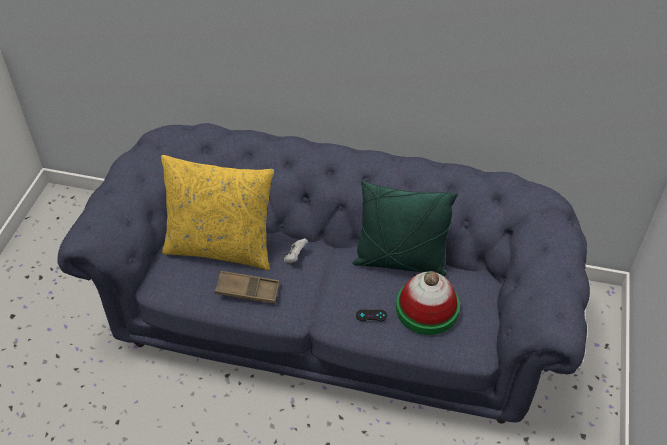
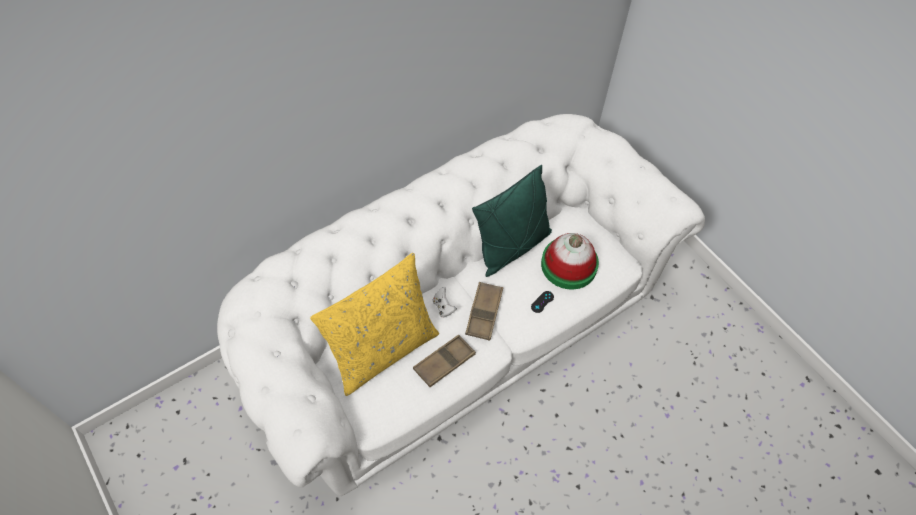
camera: 50 degrees left, 10 degrees up
blue sofa [57,123,590,424] -> white sofa [217,114,705,496]
none -> brown tray [465,282,503,341]

